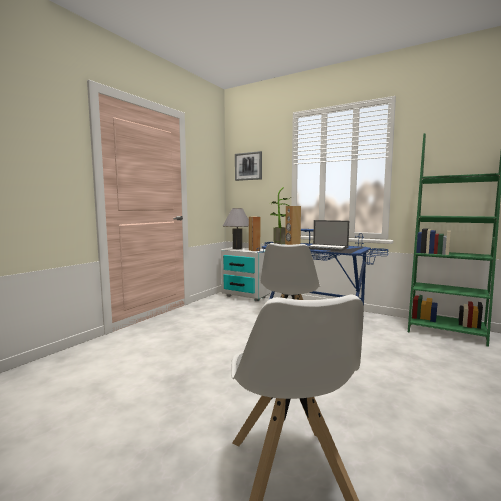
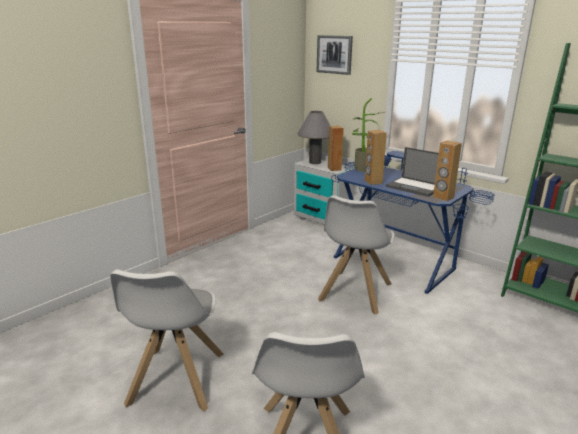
camera: 10 degrees right, 15 degrees up
none -> chair [110,269,224,412]
none -> brown speaker [433,140,462,201]

